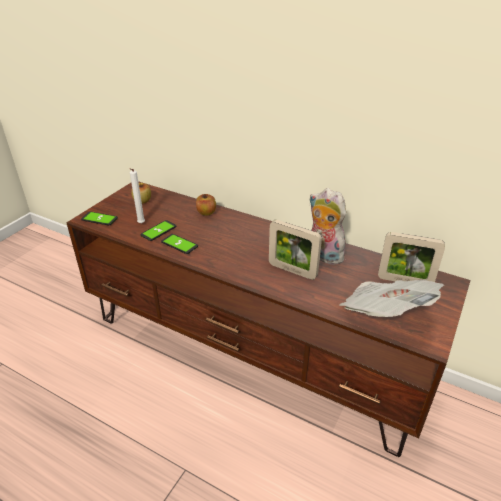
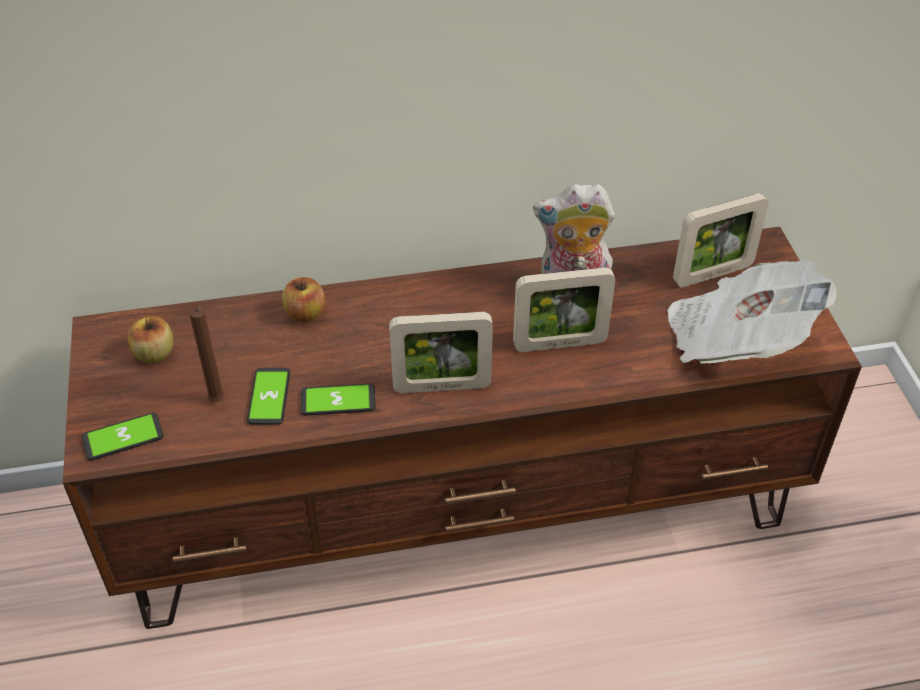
camera: 40 degrees left, 10 degrees up
white candle [130,169,145,224] -> brown candle [189,307,225,402]
none -> picture frame [389,312,493,393]

